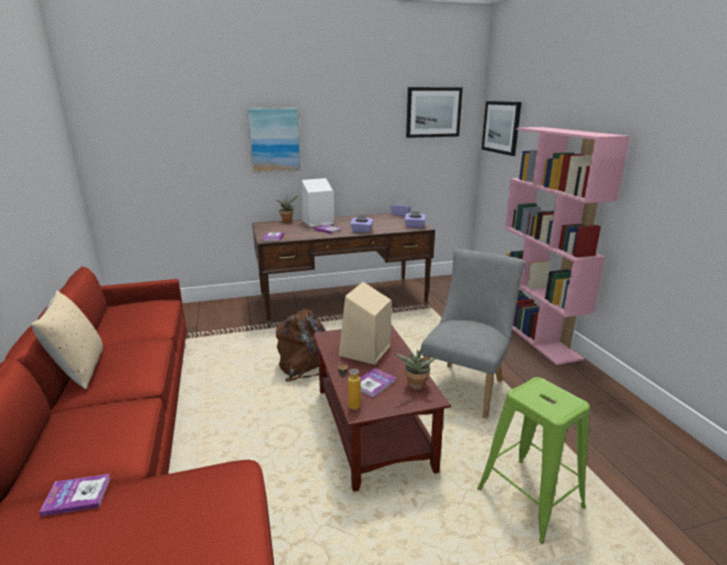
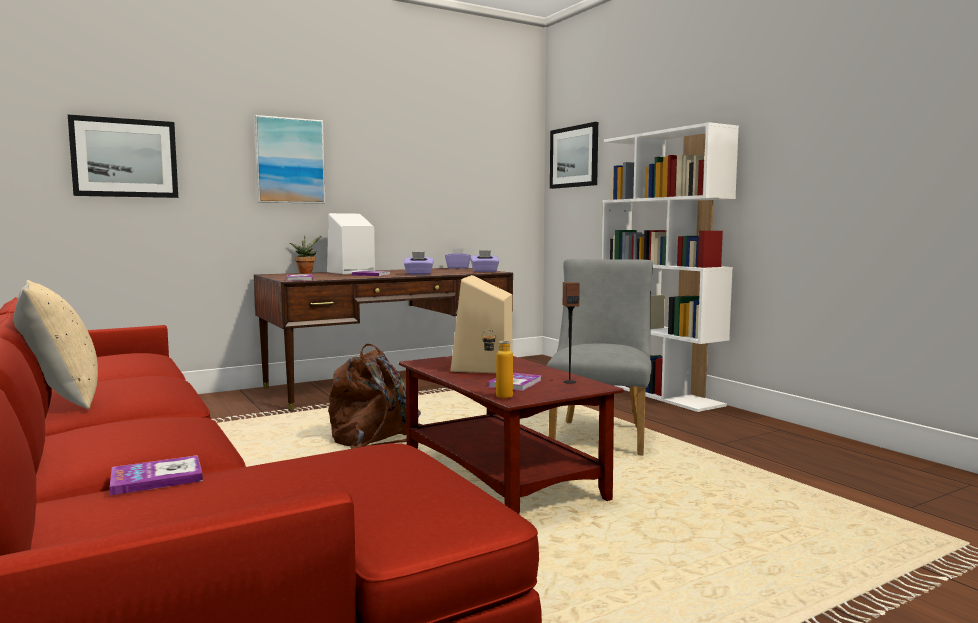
camera: 15 degrees left, 15 degrees down
potted plant [395,349,437,390] -> speaker [563,282,580,384]
picture [406,87,463,138] -> picture moved to [68,115,178,198]
green stool [477,377,590,544] -> none
pink bookcase [505,127,630,365] -> white bookcase [602,122,739,412]

